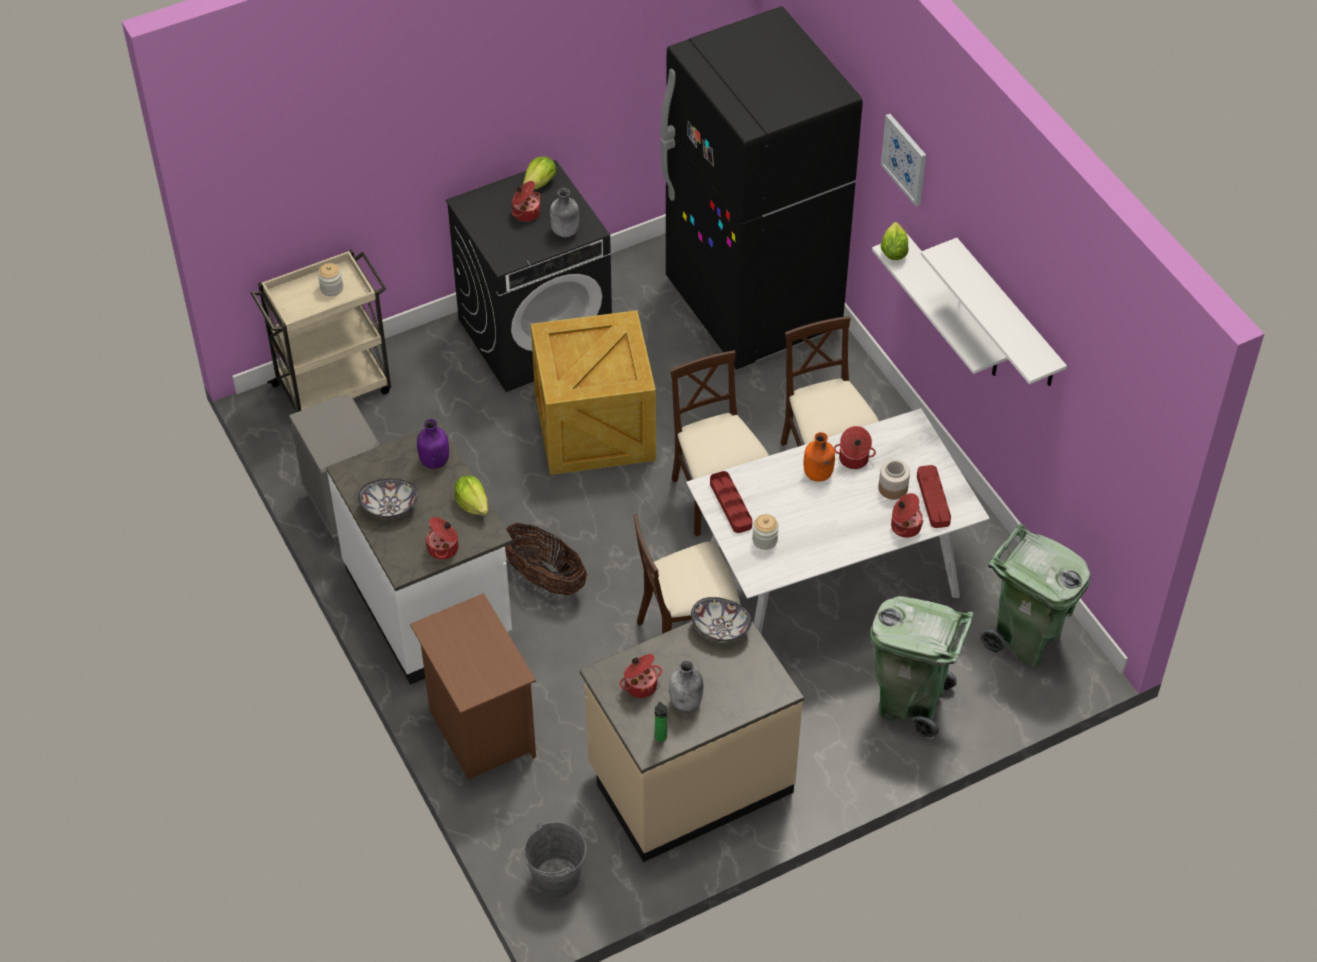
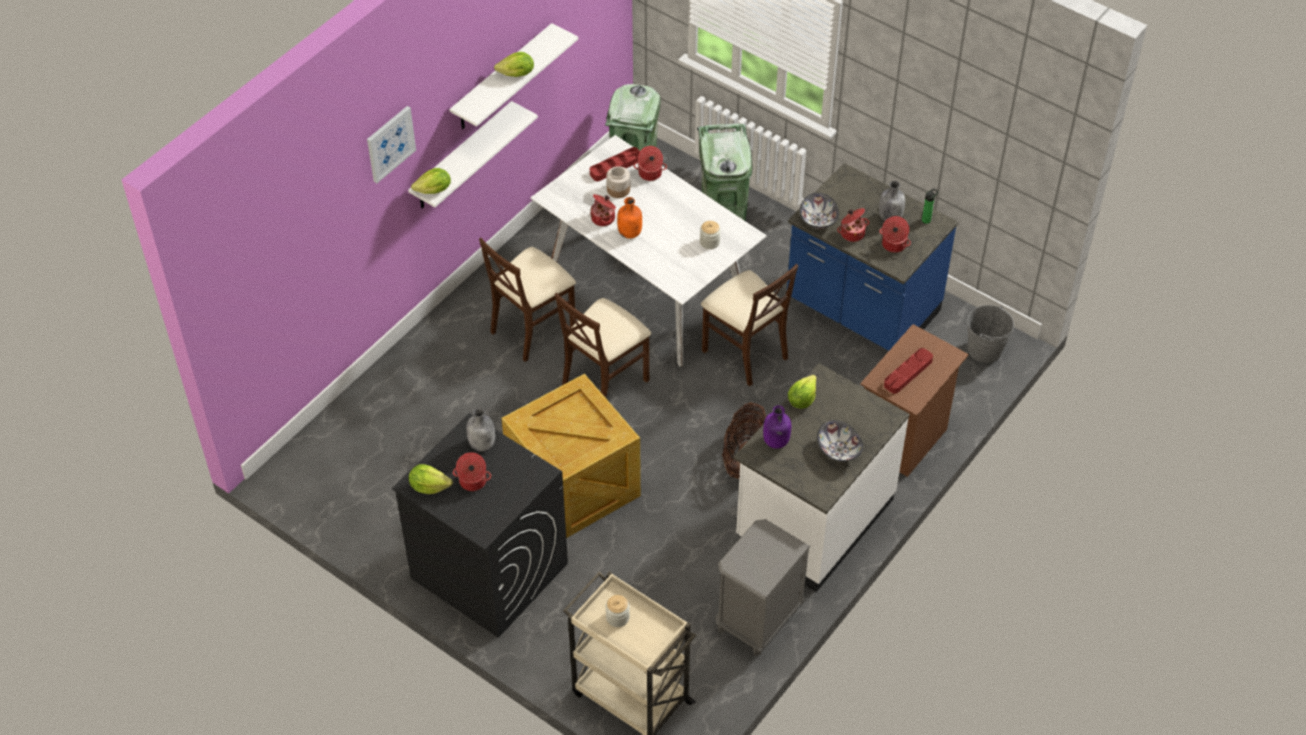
camera: 115 degrees left, 0 degrees up
cooking pot [425,517,458,560] -> cooking pot moved to [837,208,869,242]
beige counter [580,601,804,862] -> blue counter [787,163,958,351]
black fridge [660,6,863,369] -> none
red tray [710,471,752,533] -> red tray moved to [884,348,933,394]
none -> lettuce [494,52,534,77]

